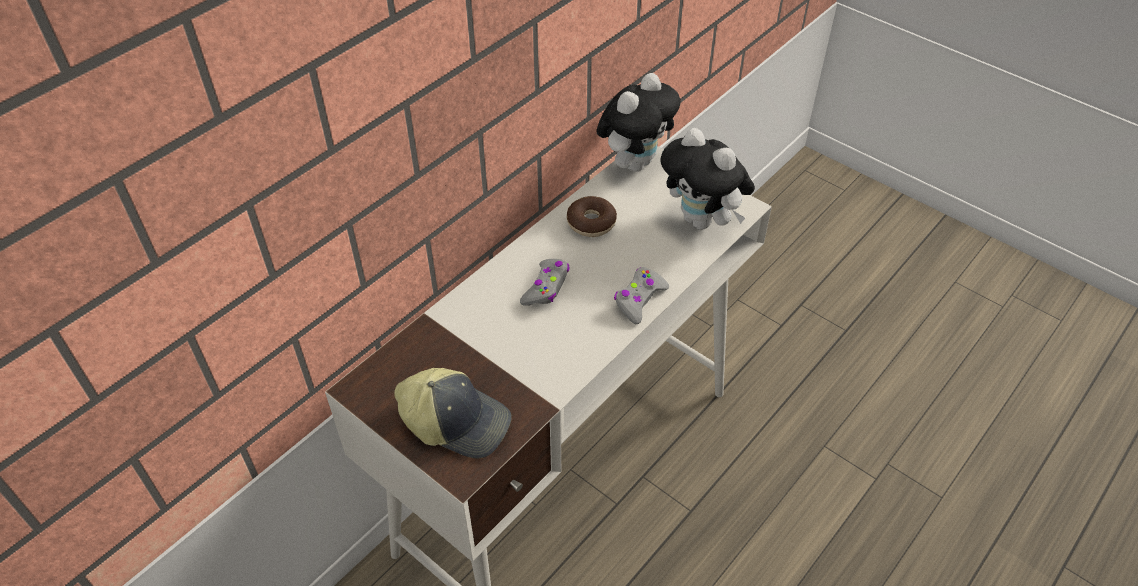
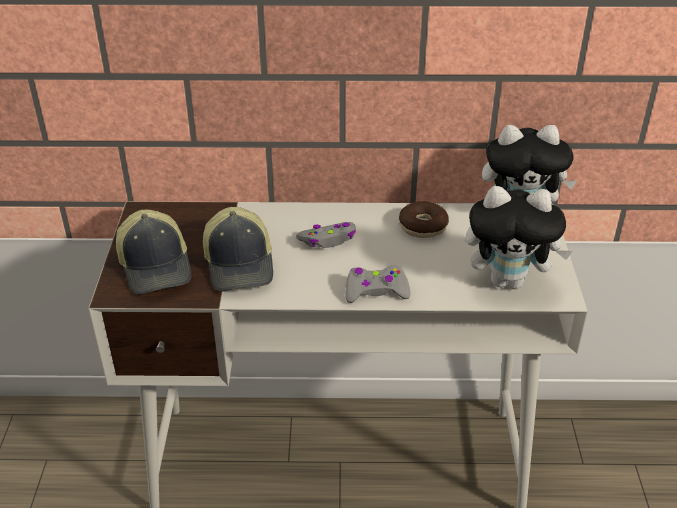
camera: 50 degrees right, 10 degrees down
plush toy [660,128,755,230] -> plush toy turned 90 degrees counterclockwise [465,186,572,289]
none -> cap [203,207,273,292]

